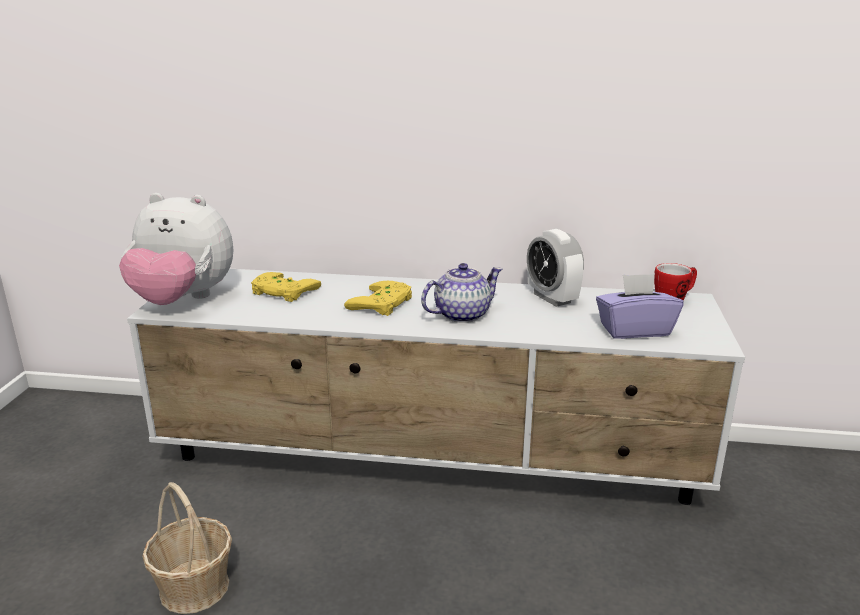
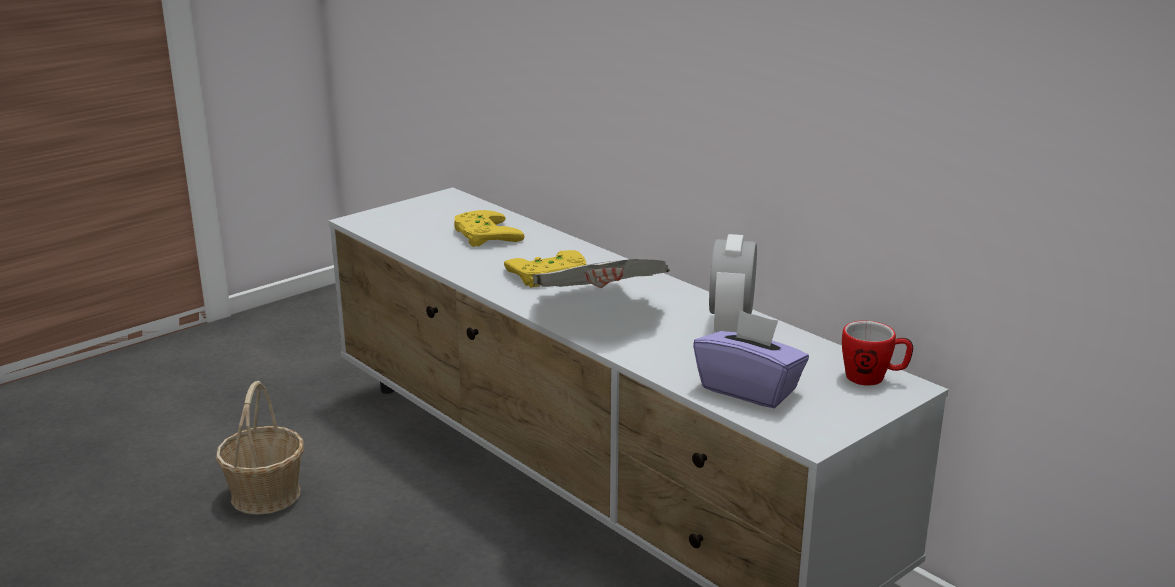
camera: 40 degrees right, 0 degrees up
plush toy [119,193,233,305] -> none
teapot [421,263,502,323] -> newspaper [532,259,670,288]

